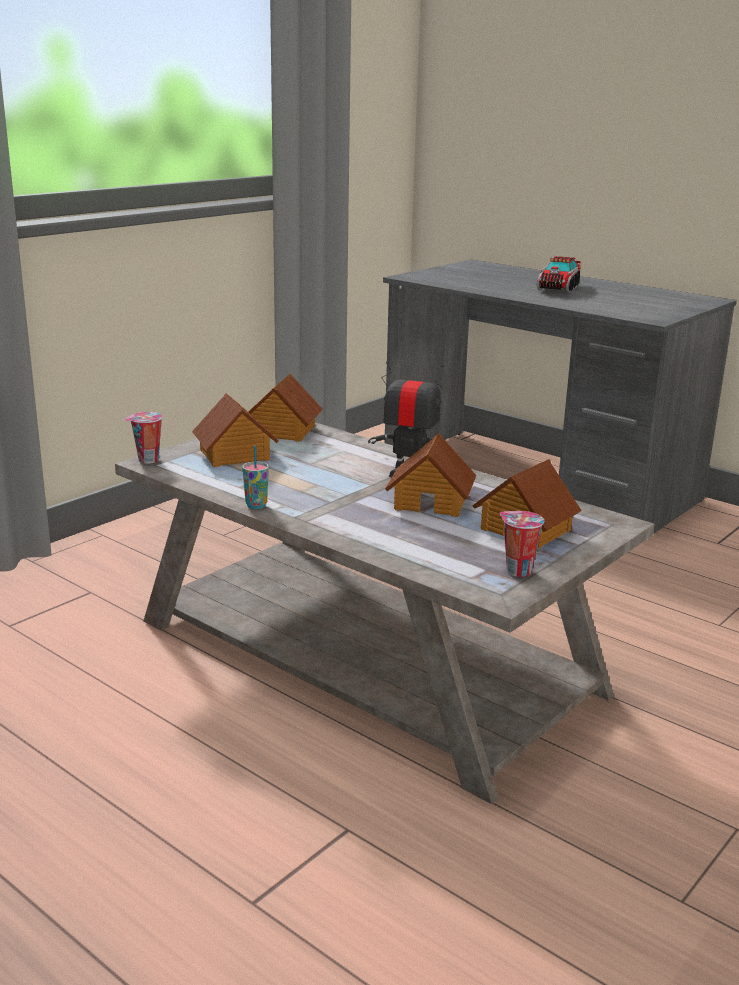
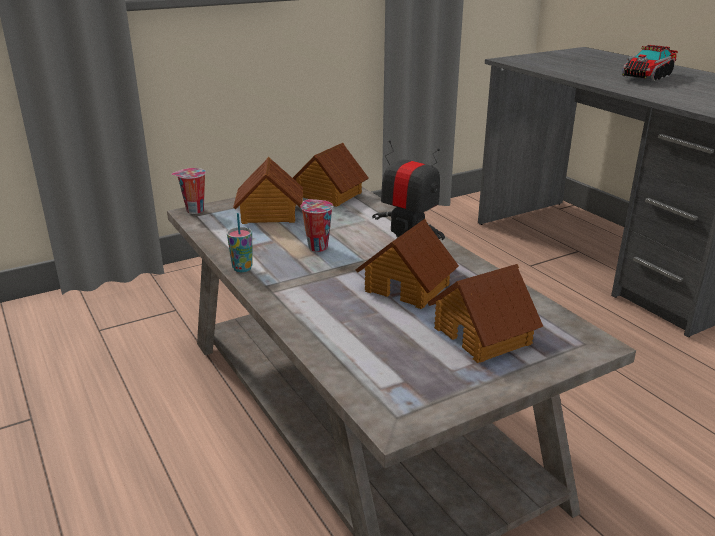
camera: 20 degrees right, 5 degrees up
cup [499,511,544,577] -> cup moved to [300,199,333,252]

